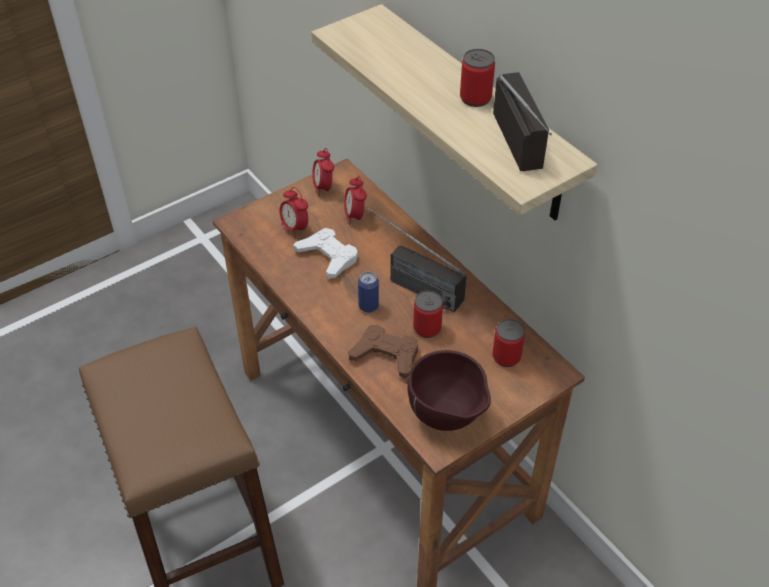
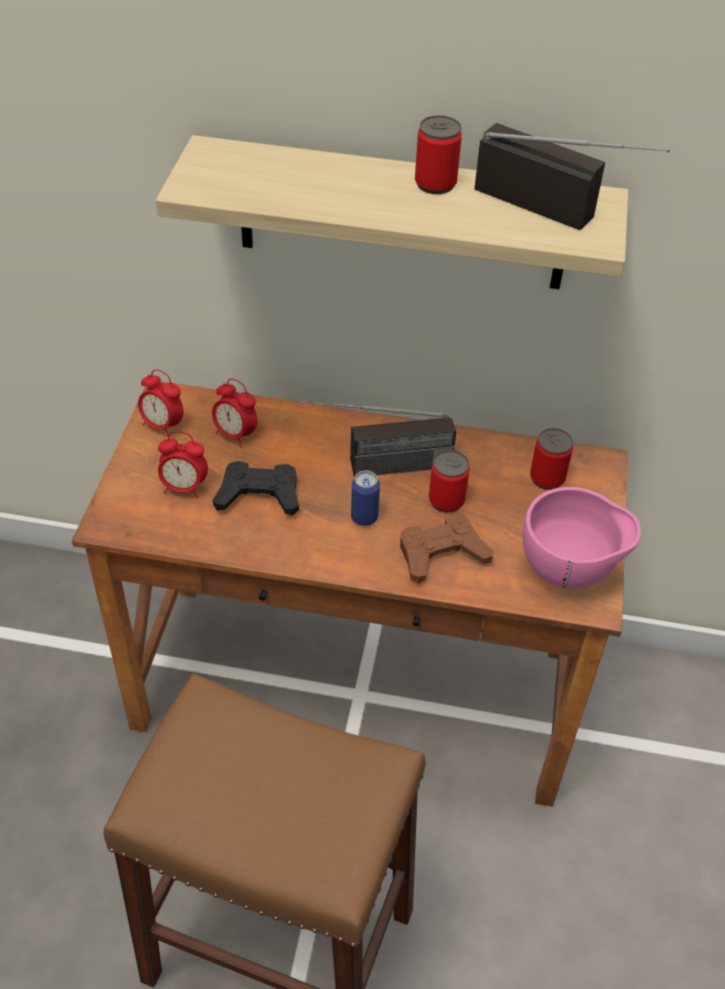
camera: 45 degrees left, 0 degrees up
white game controller [293,228,358,279] -> black game controller [213,461,299,516]
brown bowl [407,350,491,431] -> pink bowl [523,487,641,589]

